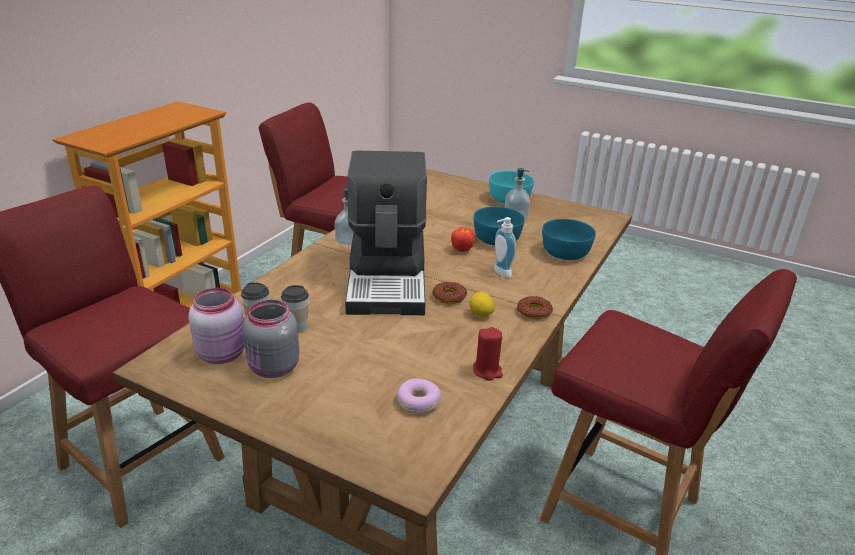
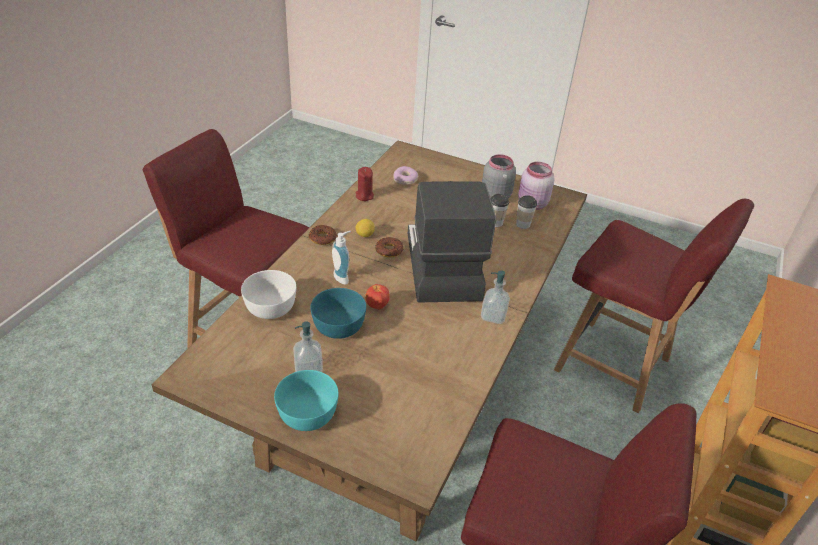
camera: 175 degrees right, 10 degrees up
turquoise bowl [542,219,596,260] -> white bowl [241,270,296,319]

